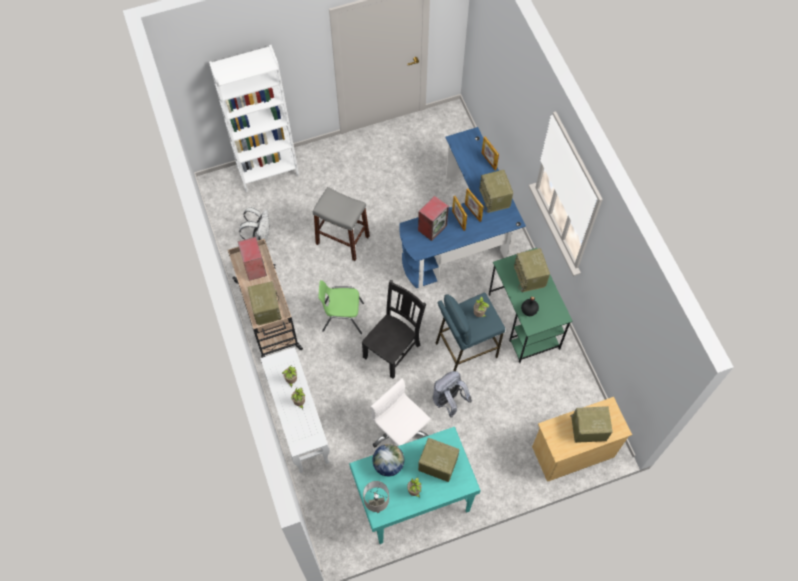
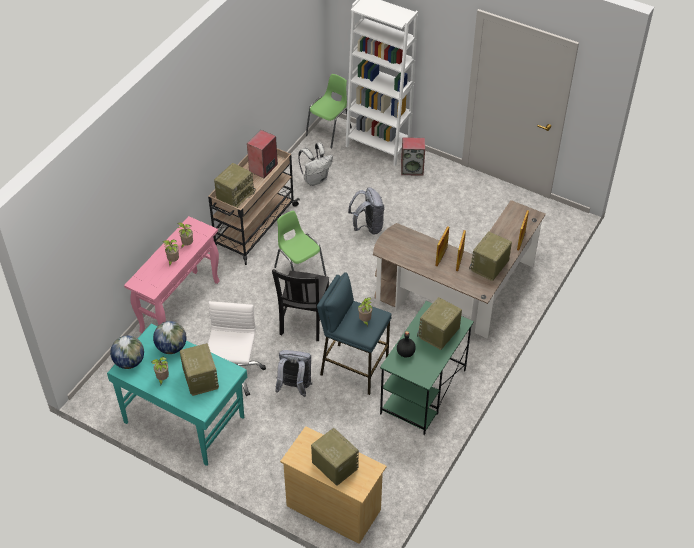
camera: 50 degrees right, 15 degrees down
white console table [260,347,330,473] -> pink console table [124,216,220,333]
grey stool [313,187,370,261] -> grey backpack [348,187,384,235]
black chair [362,280,426,379] -> black chair turned 105 degrees clockwise [272,269,329,341]
grey table lamp [363,481,389,513] -> globe [110,336,144,369]
blue desk [399,127,526,290] -> brown desk [373,200,546,342]
speaker [418,196,449,241] -> speaker moved to [401,137,425,176]
none -> green chair [306,74,352,148]

